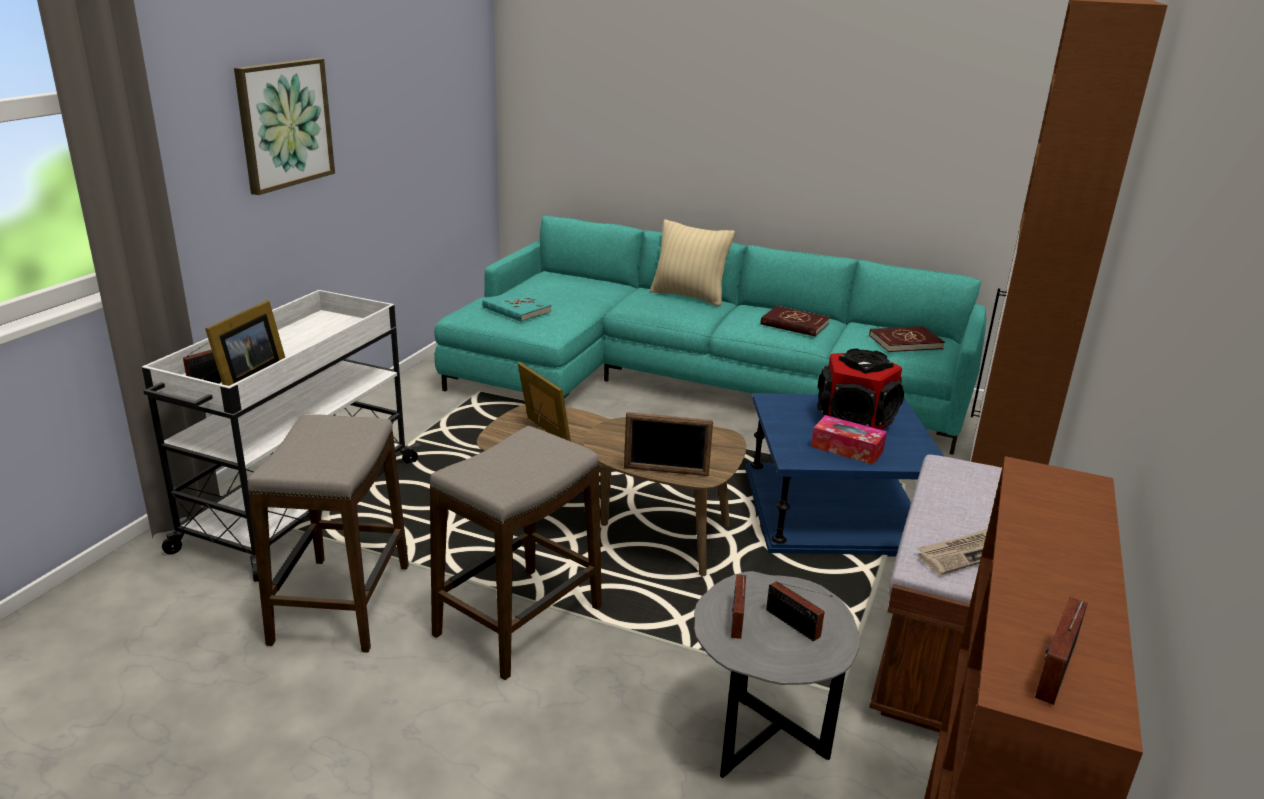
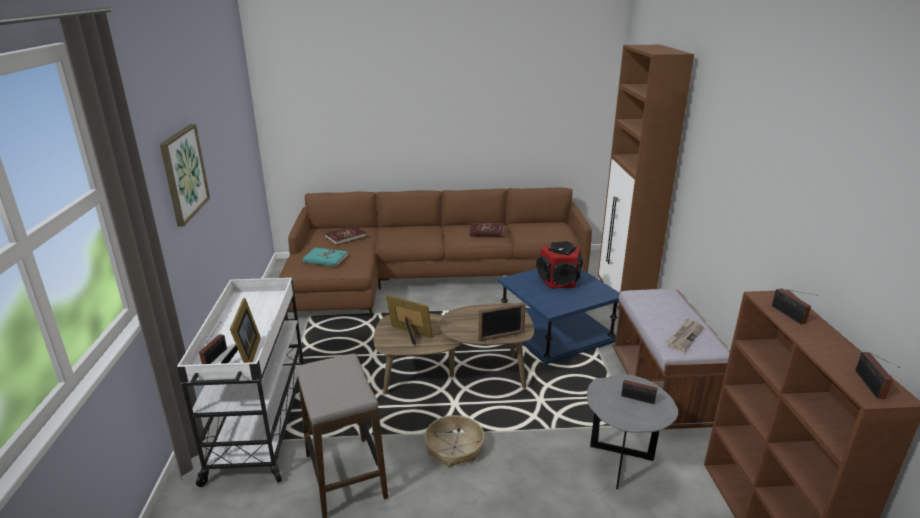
camera: 25 degrees left, 0 degrees up
stool [430,426,602,680] -> basket [425,415,484,467]
turquoise sofa [434,216,987,455] -> brown sofa [279,188,592,319]
beige pillow [650,219,735,306] -> none
radio [731,574,746,639] -> radio moved to [772,289,818,324]
tissue box [811,415,887,465] -> none
red book [869,326,945,352] -> red book moved to [325,226,366,245]

